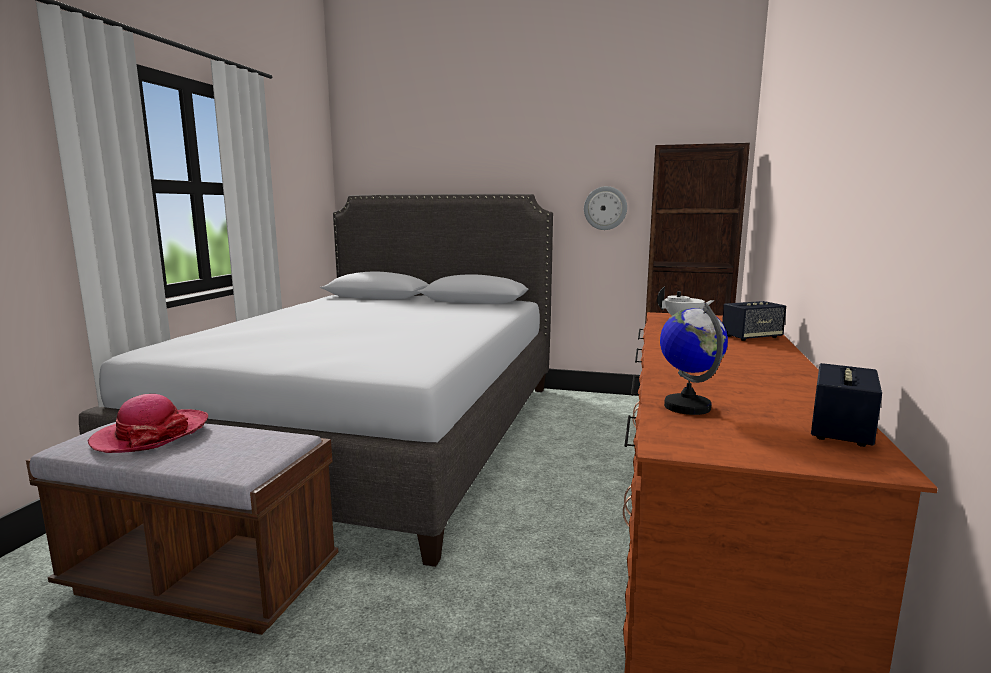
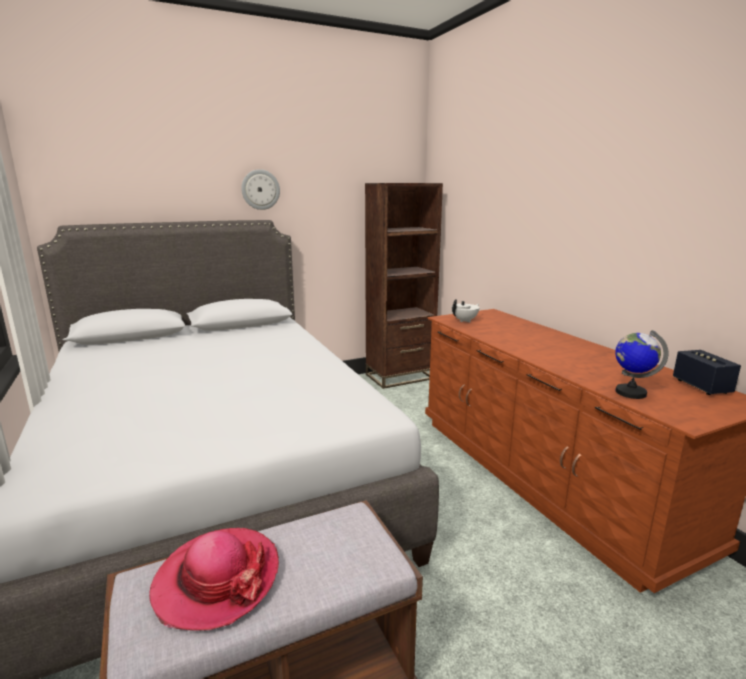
camera: 40 degrees left, 5 degrees up
wall clock [584,186,627,230] -> wall clock moved to [241,169,280,210]
speaker [722,301,786,341] -> none

